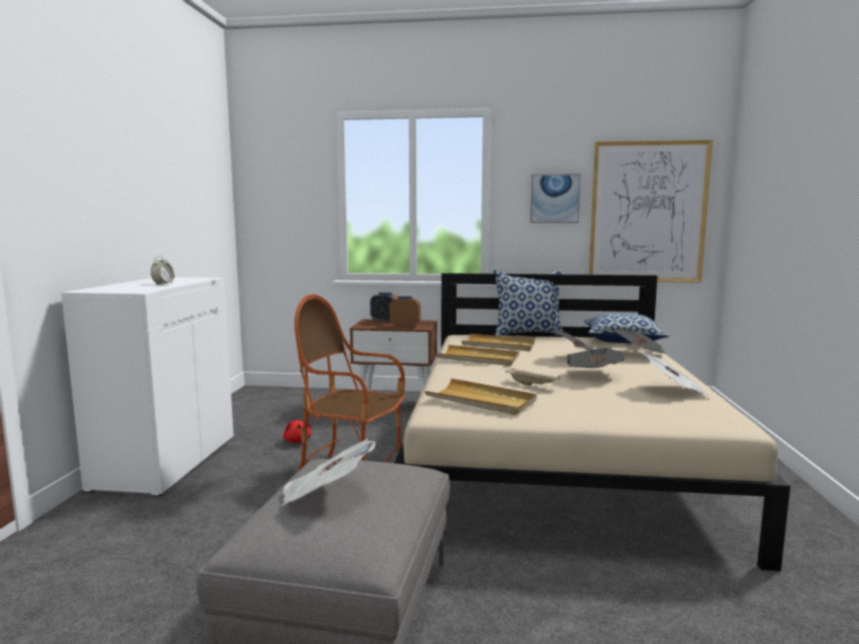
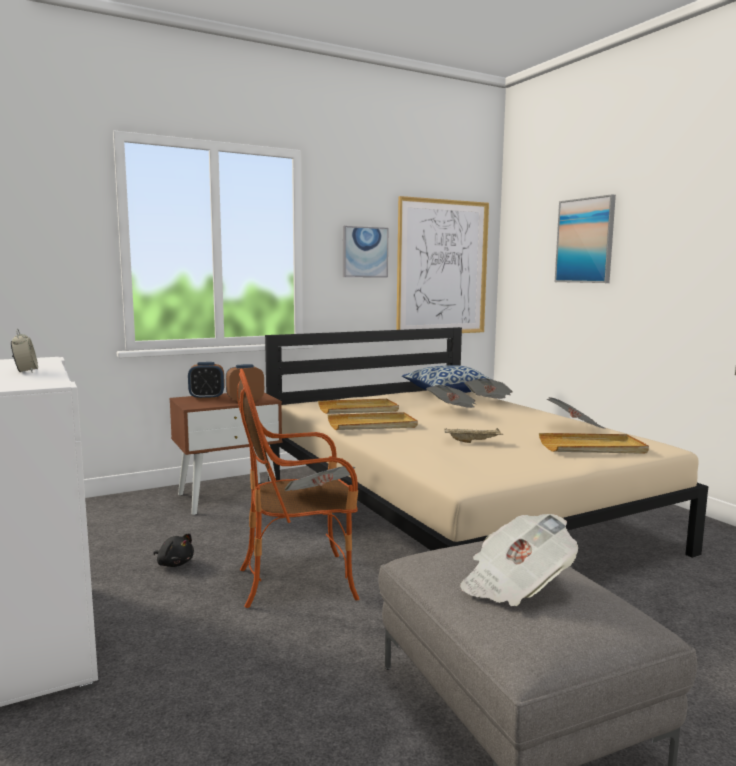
camera: 35 degrees left, 0 degrees up
red plush toy [283,420,311,443] -> black plush toy [153,533,194,567]
beige tray [425,378,537,415] -> beige tray moved to [539,433,649,454]
pillow [493,269,563,336] -> none
newspaper [567,348,625,368] -> newspaper moved to [285,466,355,491]
none -> picture [555,194,616,283]

